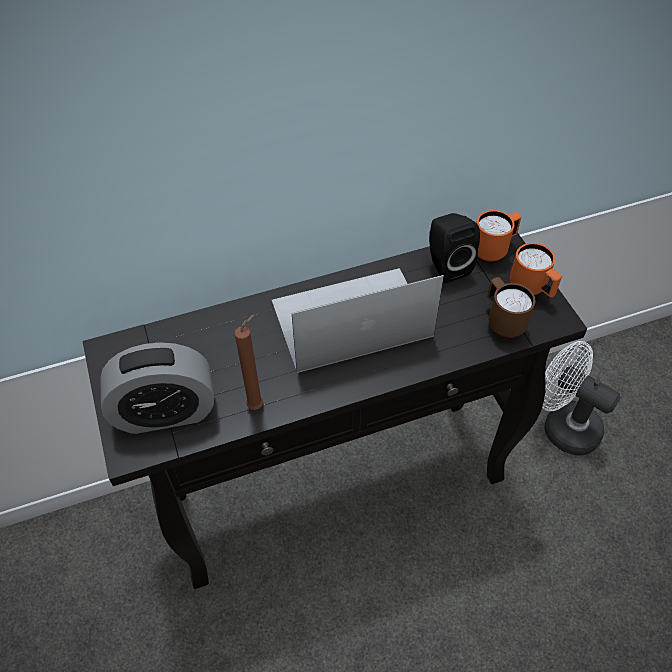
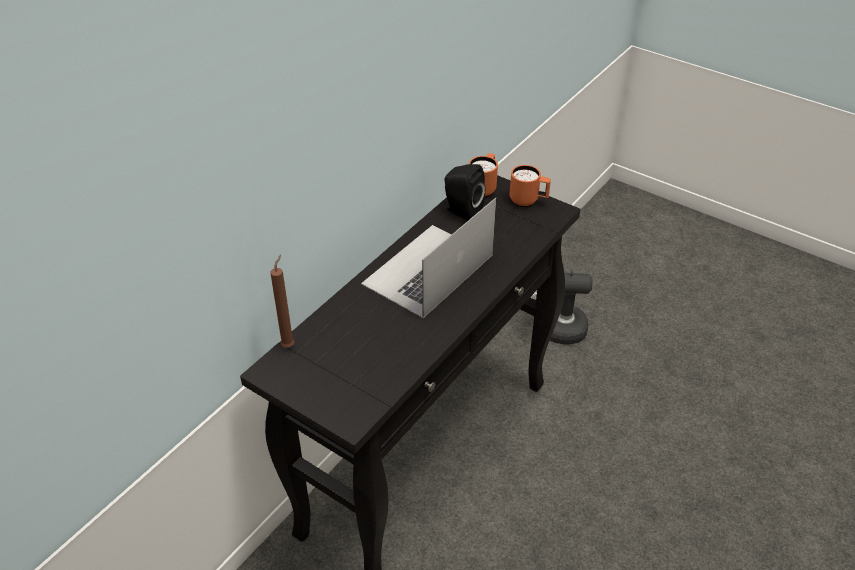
camera: 35 degrees left, 10 degrees down
alarm clock [100,342,214,434] -> none
brown candle [234,315,263,410] -> brown candle moved to [270,255,294,348]
brown mug [487,277,535,339] -> none

